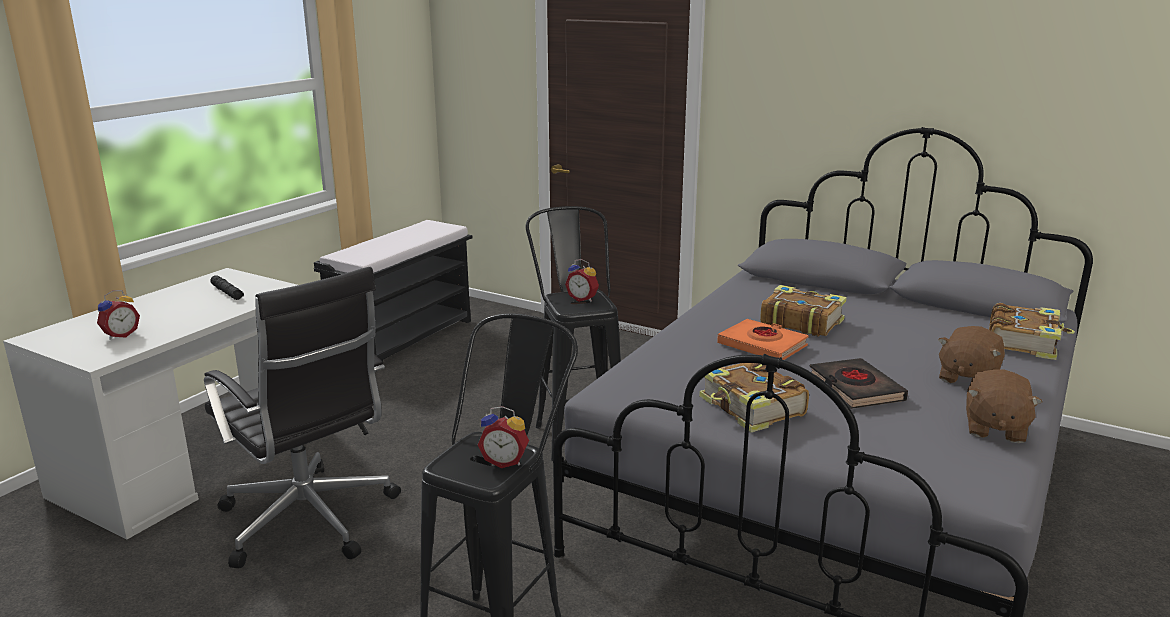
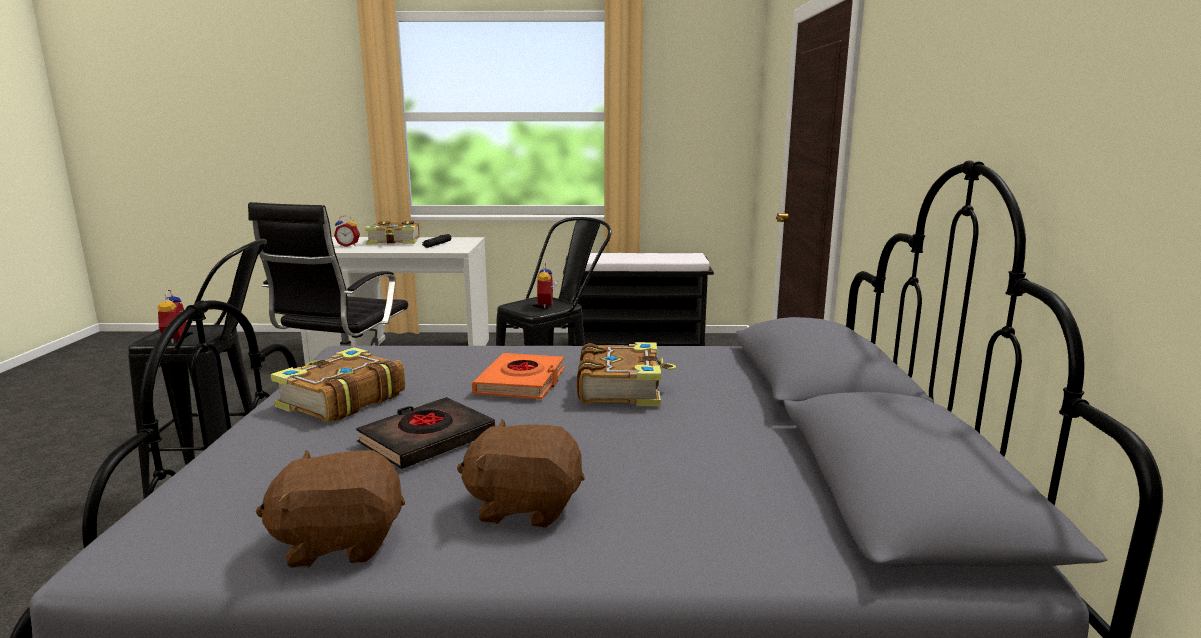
camera: 60 degrees right, 5 degrees down
book [989,303,1075,360] -> book moved to [365,221,420,244]

